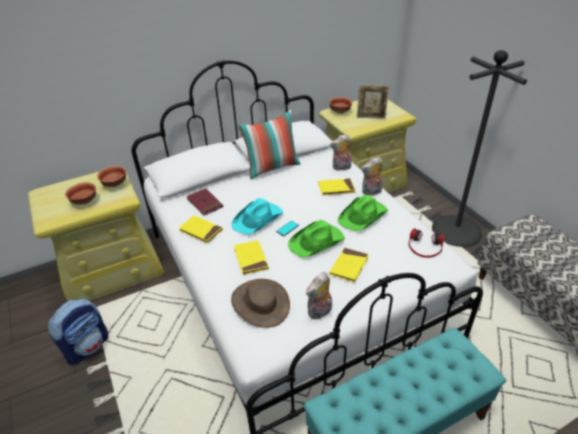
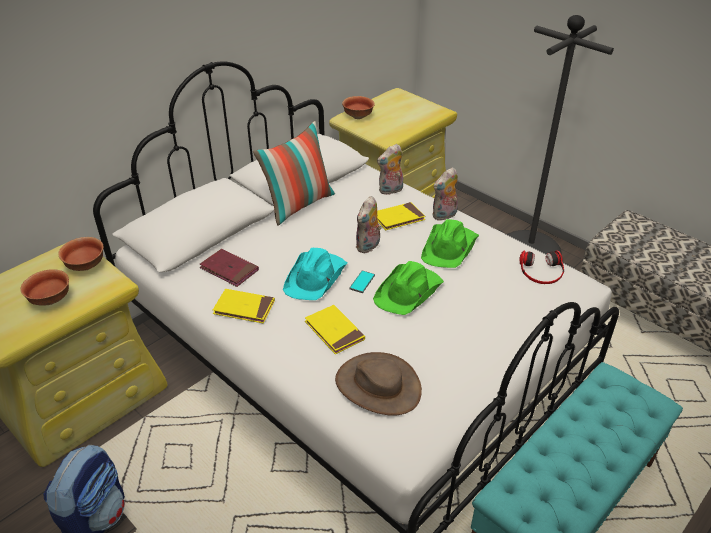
camera: 20 degrees left, 0 degrees up
plush toy [306,272,332,319] -> plush toy moved to [356,196,382,253]
yellow book [329,248,369,283] -> none
picture frame [357,85,389,119] -> none

